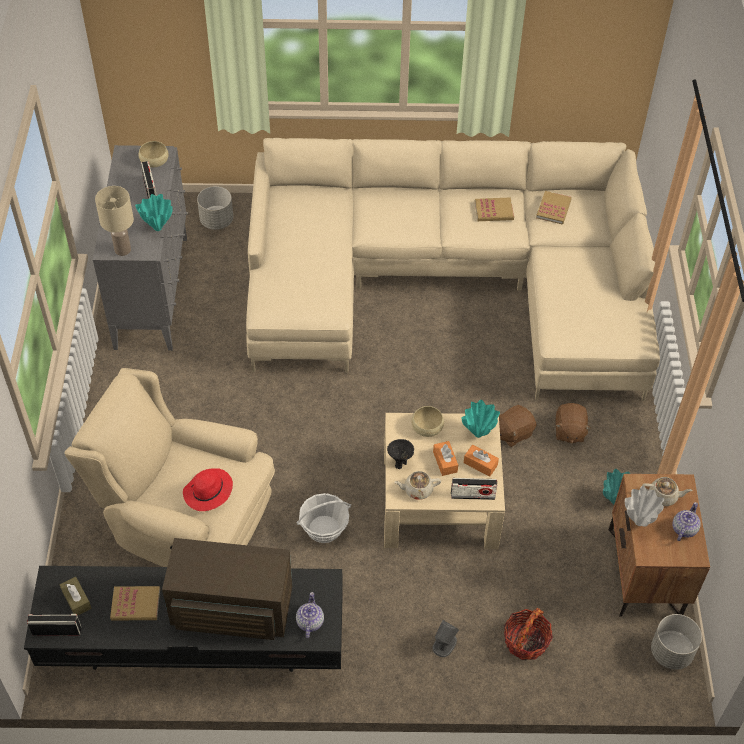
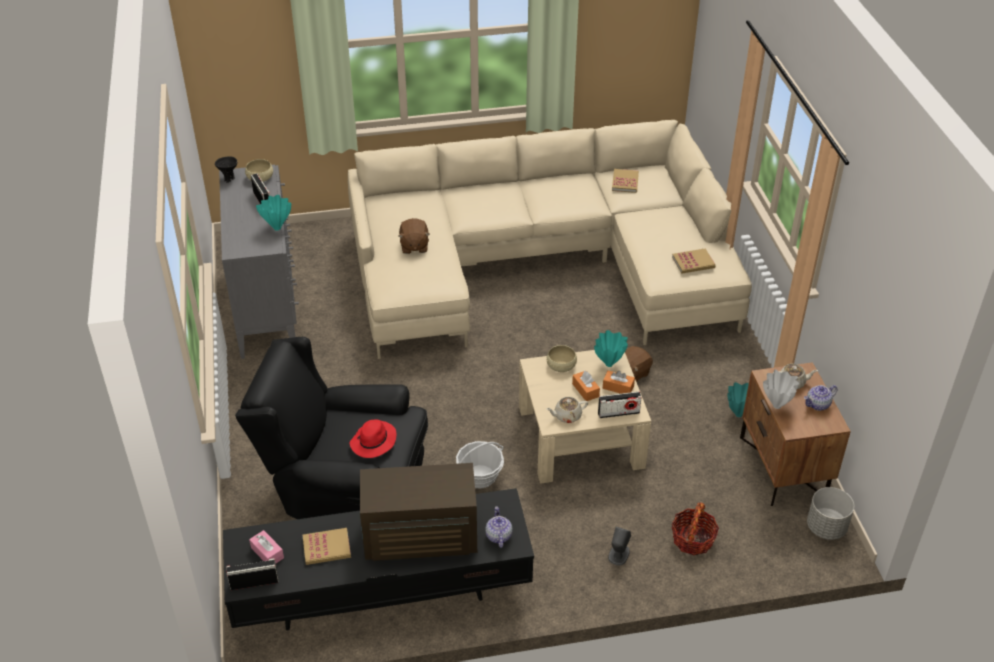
camera: 10 degrees left, 10 degrees down
brown tissue box [60,577,91,616] -> pink tissue box [249,530,284,563]
beige armchair [64,368,275,567] -> black armchair [235,337,428,519]
beige table lamp [95,186,134,256] -> none
grey planter [197,186,233,230] -> none
black bowl [387,439,414,469] -> black bowl moved to [215,156,237,183]
book [475,197,514,221] -> book moved to [672,248,716,274]
brown plush toy [556,403,591,444] -> brown plush toy moved to [398,218,430,254]
teapot [672,502,701,541] -> teapot turned 135 degrees counterclockwise [804,385,838,411]

